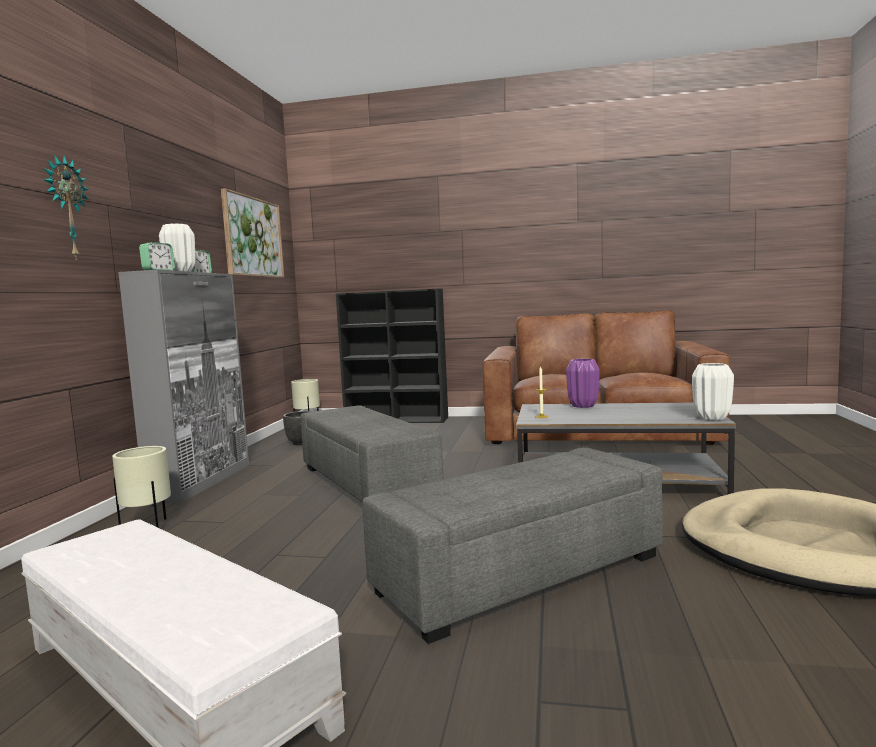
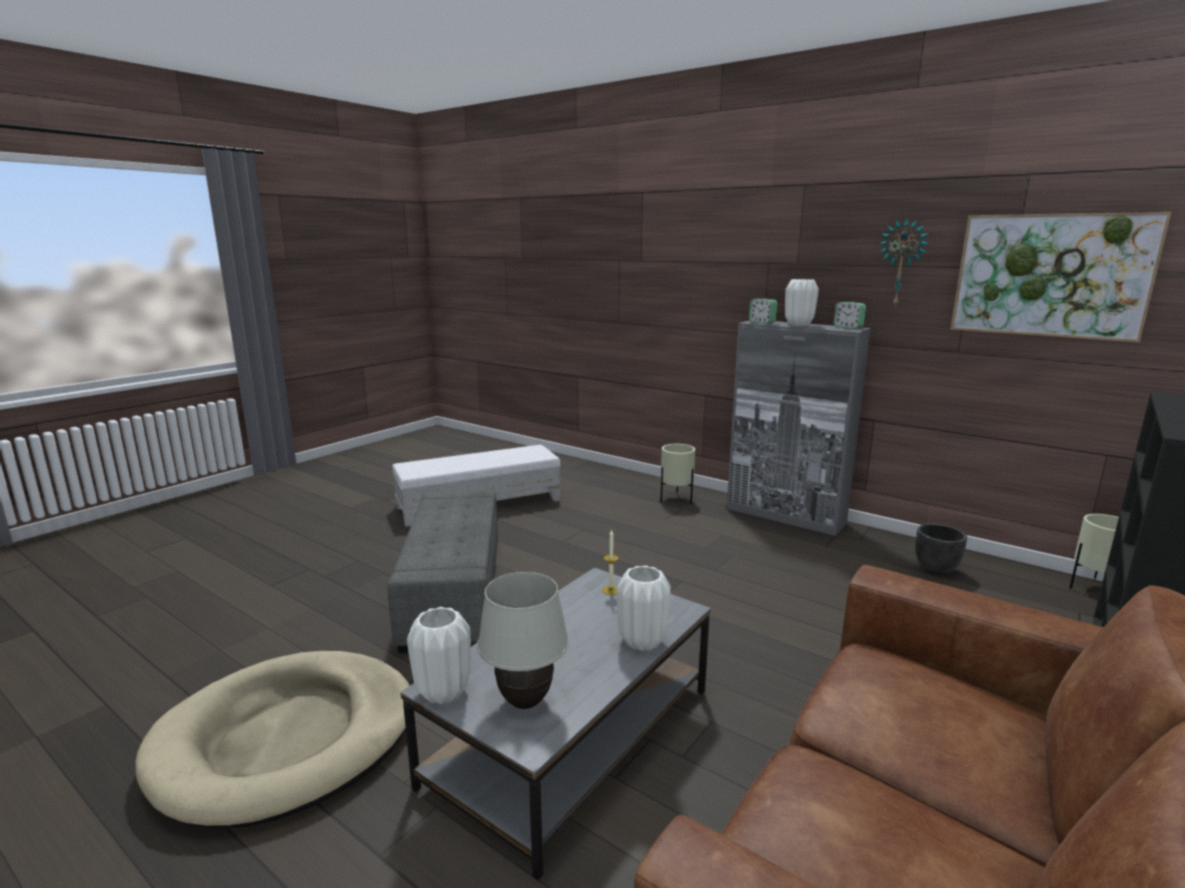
camera: 115 degrees right, 10 degrees up
wall clock [43,155,89,260] -> wall clock moved to [879,218,930,306]
grey ottoman [300,405,444,502] -> none
purple vase [566,359,600,408] -> white vase [617,566,671,651]
none -> white table lamp [477,572,569,709]

